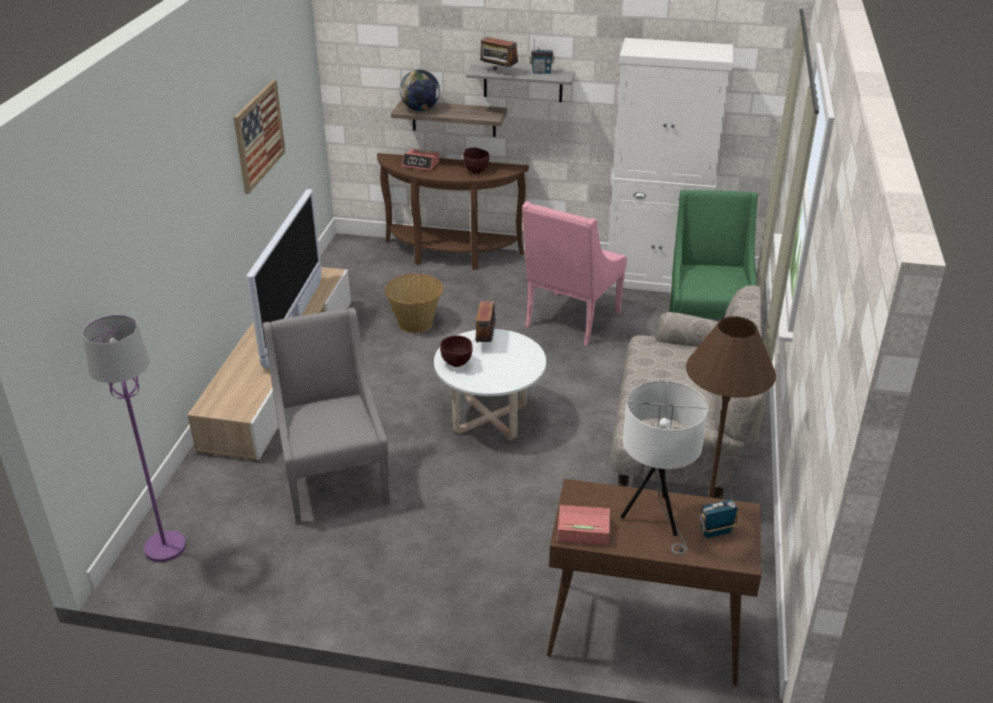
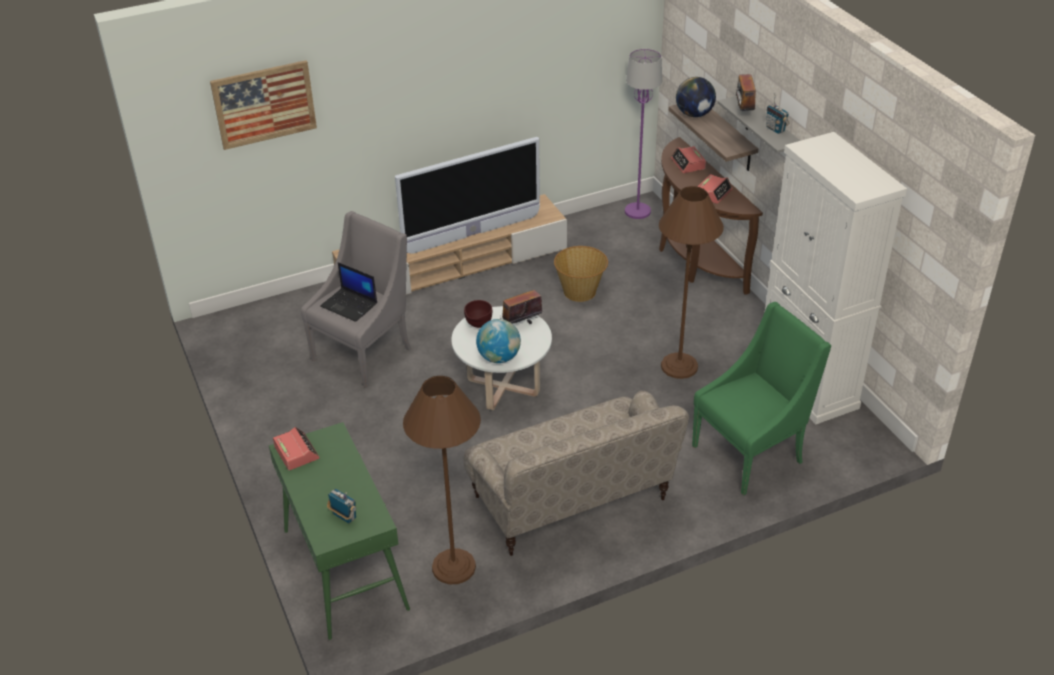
camera: 55 degrees right, 5 degrees up
purple floor lamp [82,315,186,562] -> purple floor lamp moved to [625,49,662,219]
picture [234,79,286,194] -> picture moved to [210,60,317,150]
brown bowl [463,148,489,174] -> alarm clock [698,174,733,204]
pink armchair [522,201,627,346] -> brown floor lamp [659,186,724,379]
brown console table [547,479,762,686] -> green console table [269,422,410,640]
white table lamp [620,380,708,555] -> none
none -> laptop [320,262,377,322]
none -> globe [476,319,521,363]

